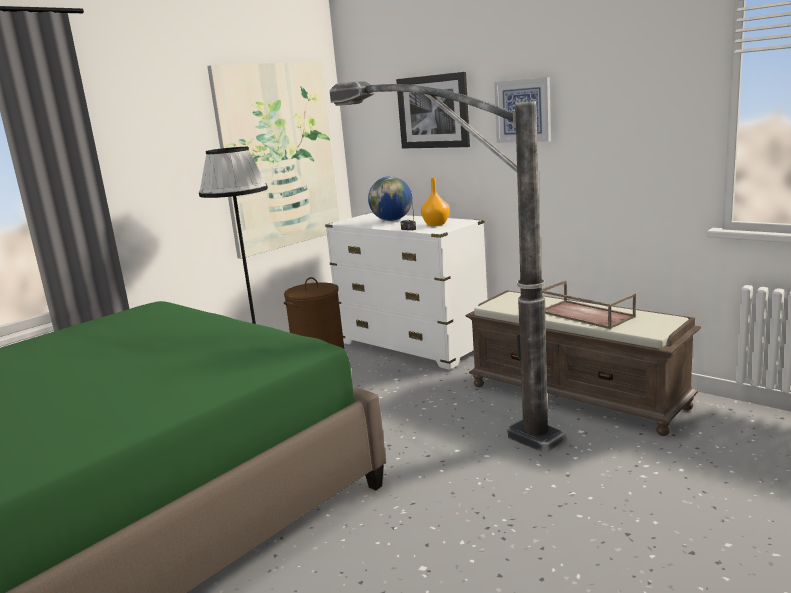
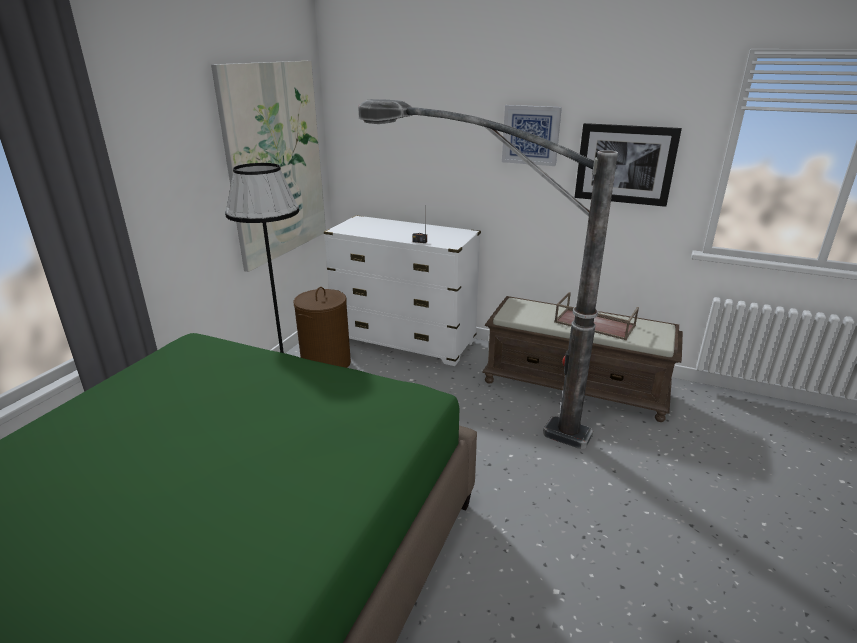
camera: 20 degrees left, 10 degrees up
globe [368,176,412,221] -> none
picture [396,72,470,149] -> picture moved to [575,123,682,207]
orange vase [421,178,450,226] -> none

